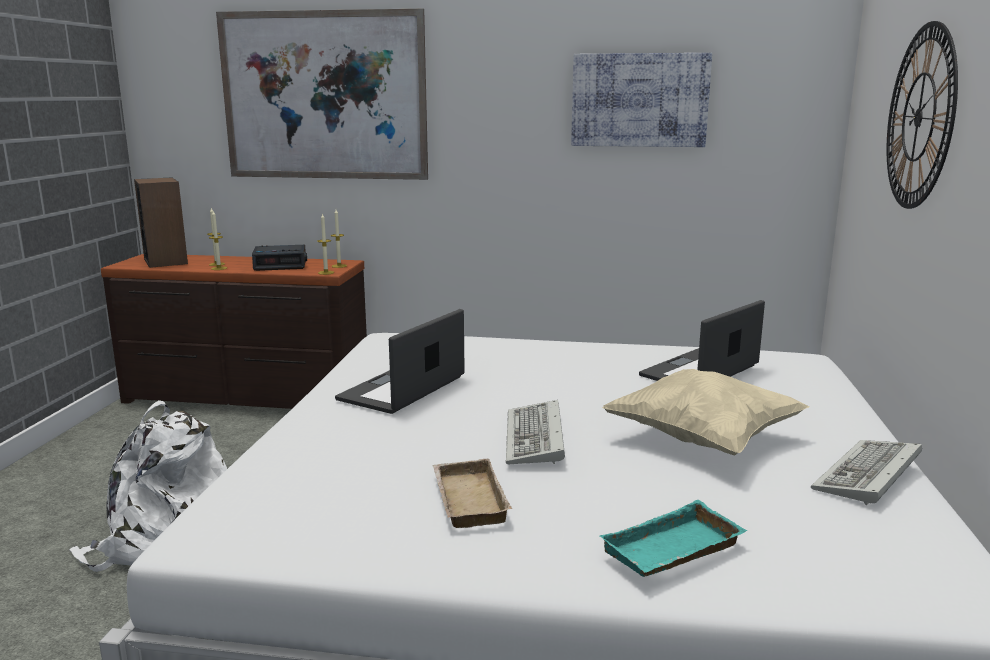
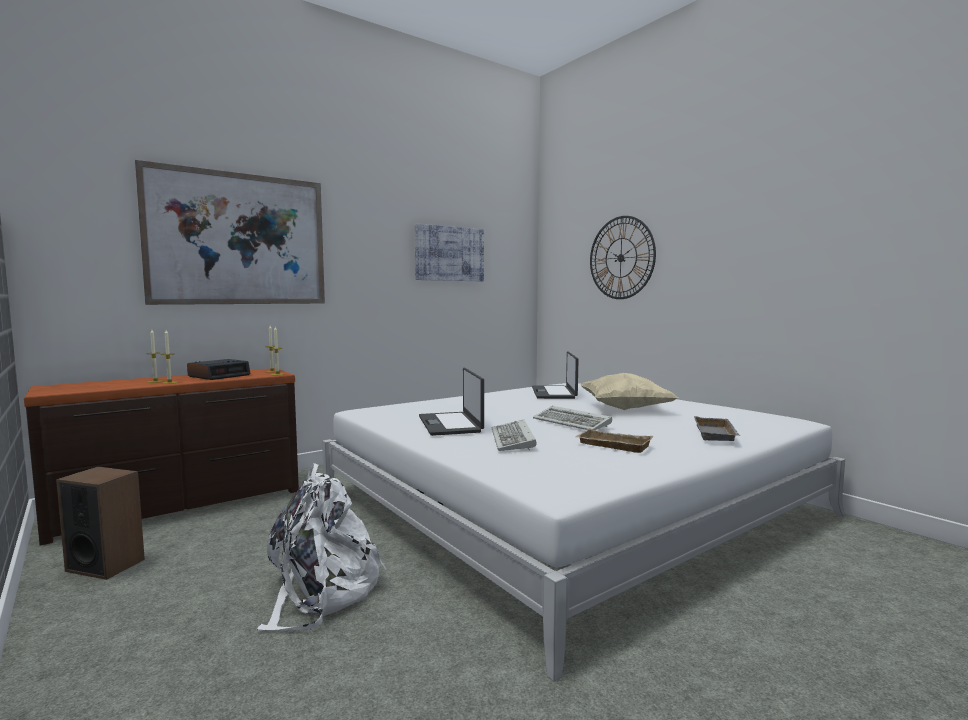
camera: 45 degrees left, 10 degrees down
speaker [134,177,188,268] -> speaker moved to [56,467,145,580]
turquoise tray [600,500,747,577] -> grey tray [694,416,740,441]
keyboard [811,440,922,505] -> keyboard moved to [492,420,537,451]

